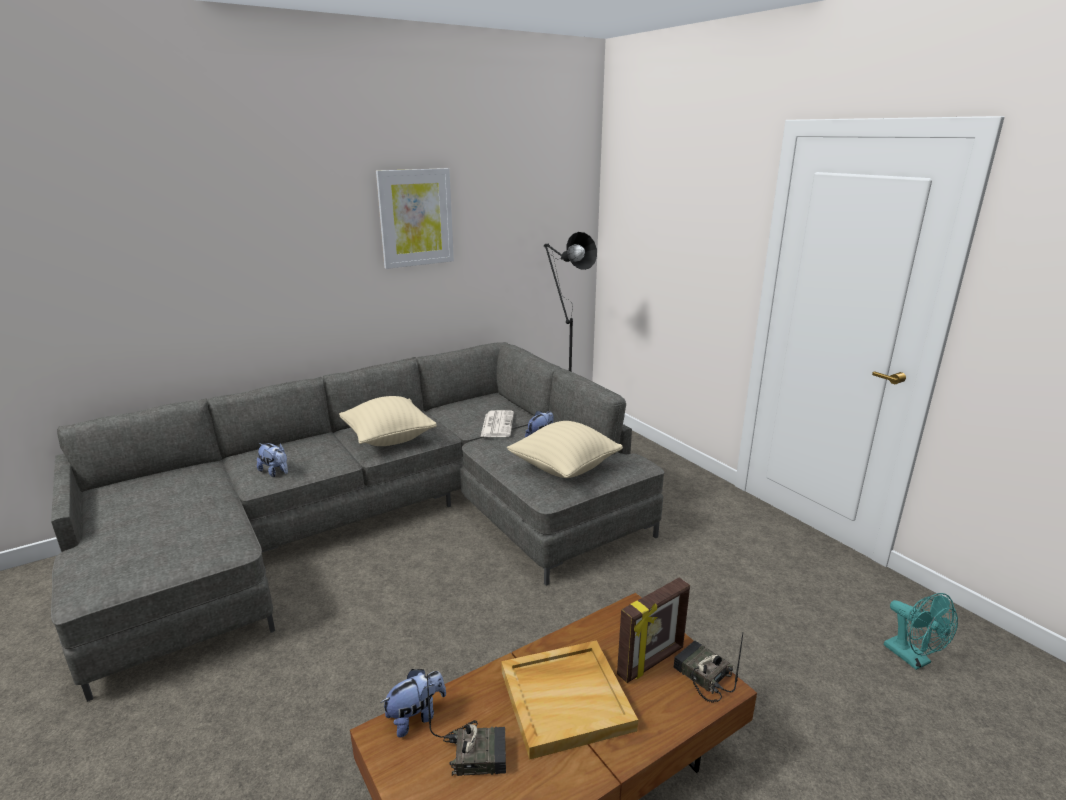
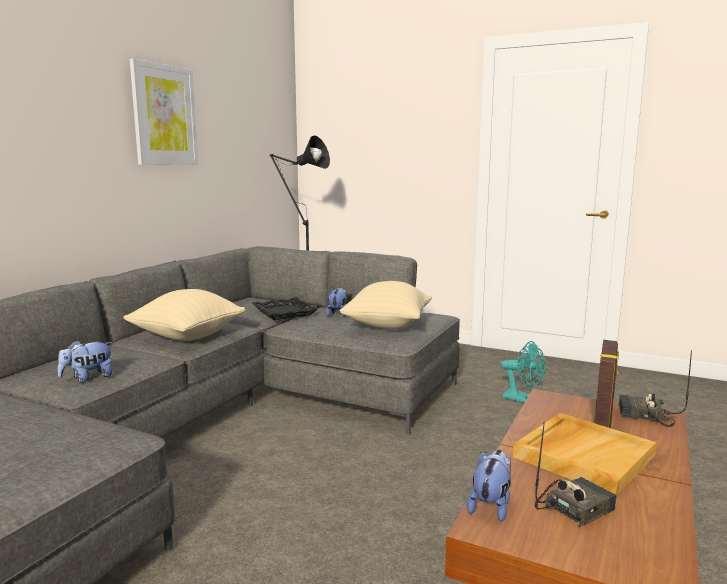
camera: 30 degrees left, 10 degrees down
plush toy [257,443,288,477] -> plush toy turned 135 degrees clockwise [58,340,113,383]
newspaper [480,410,514,437] -> black tray [252,297,318,320]
turquoise fan [884,593,958,670] -> turquoise fan moved to [500,341,546,403]

